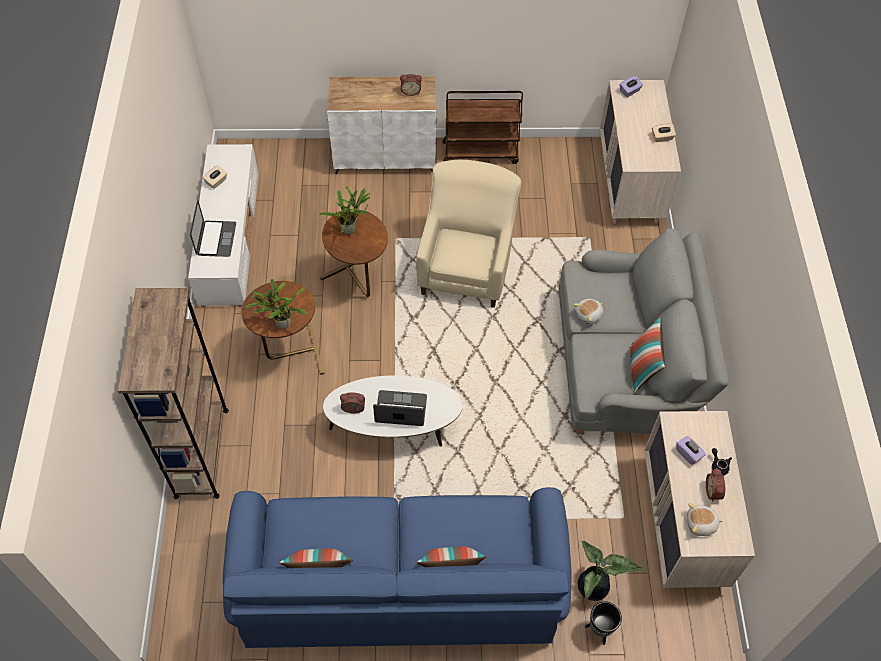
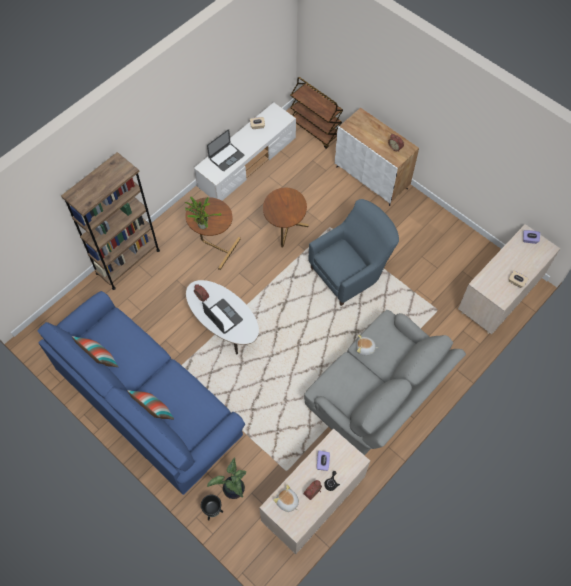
camera: 45 degrees right, 5 degrees up
potted plant [319,186,370,234] -> none
beige armchair [416,160,521,308] -> blue armchair [308,199,399,306]
brown cart [443,91,523,164] -> brown cart moved to [290,77,343,149]
pillow [630,316,665,393] -> none

